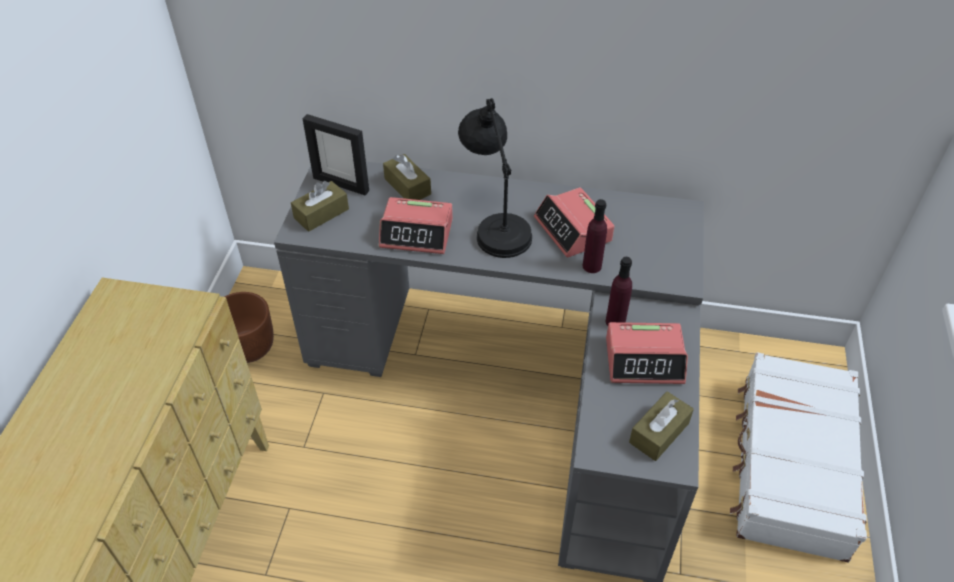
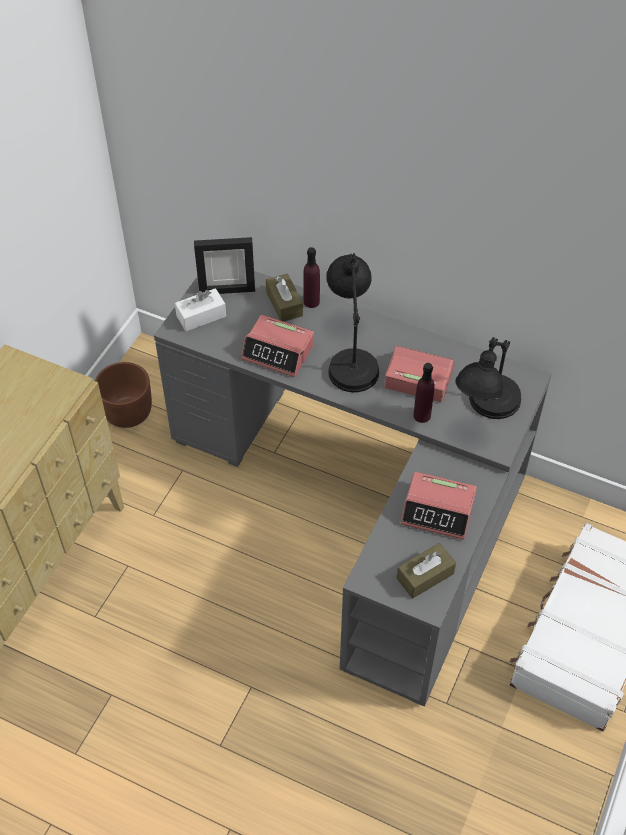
camera: 15 degrees right, 5 degrees up
brown tissue box [291,181,349,232] -> white tissue box [175,288,226,331]
picture frame [303,114,369,196] -> picture frame turned 45 degrees counterclockwise [194,237,255,294]
alarm clock [534,187,615,257] -> alarm clock turned 120 degrees clockwise [384,345,455,402]
purple bottle [606,257,632,326] -> purple bottle moved to [303,247,320,308]
none -> black table lamp [455,337,521,419]

